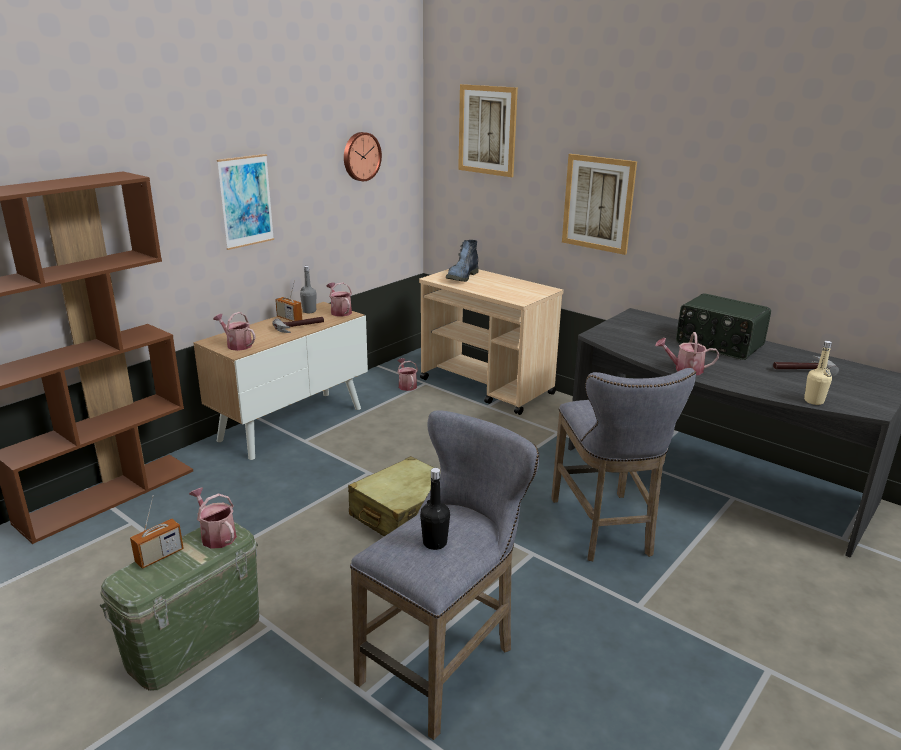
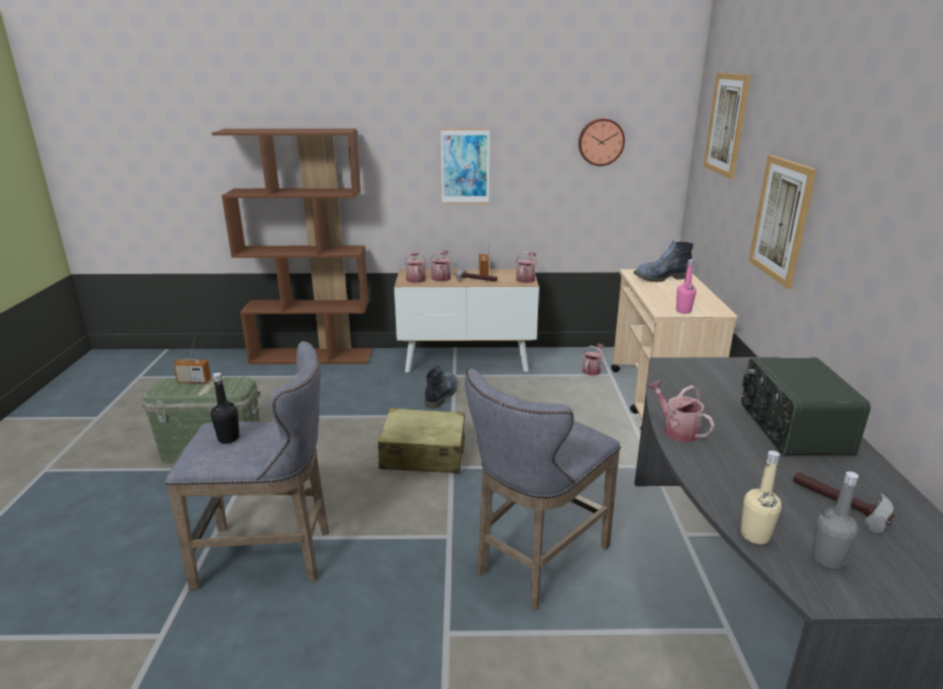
camera: 50 degrees right, 0 degrees up
watering can [189,487,237,549] -> watering can moved to [430,250,452,282]
grey bottle [300,266,316,313] -> grey bottle moved to [812,471,859,569]
none -> boot [425,366,458,409]
none -> pink bottle [676,260,696,314]

